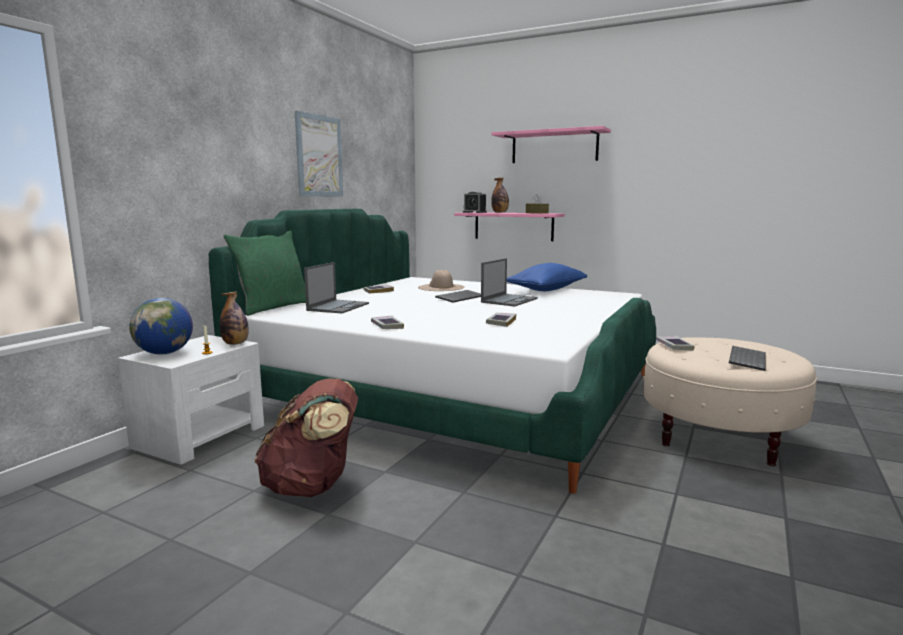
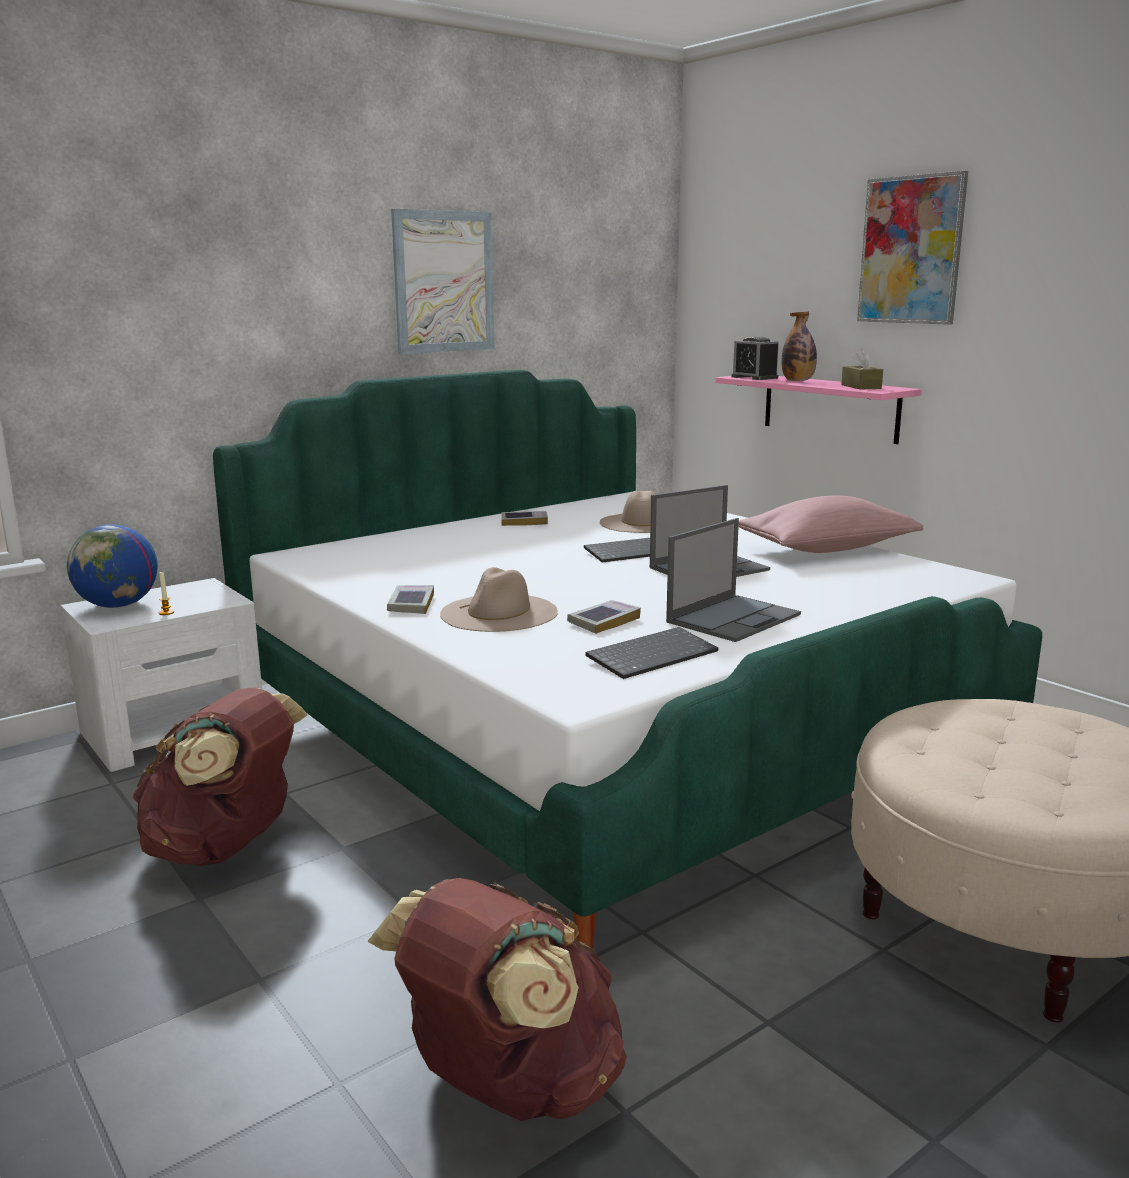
camera: 25 degrees right, 5 degrees up
bottle [219,291,249,345] -> none
green pillow [223,230,306,316] -> none
laptop [304,262,369,314] -> laptop moved to [666,518,801,642]
pink shelf [492,126,611,163] -> picture [857,171,968,325]
blue pillow [507,263,587,291] -> pink pillow [739,495,923,553]
book [656,336,695,351] -> none
keyboard [729,346,766,371] -> keyboard moved to [585,627,718,679]
none -> brown backpack [367,878,627,1121]
none -> beige hat [440,567,558,632]

